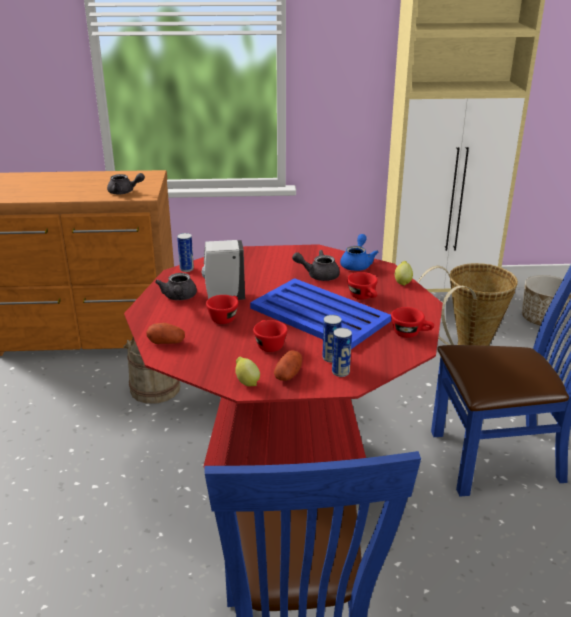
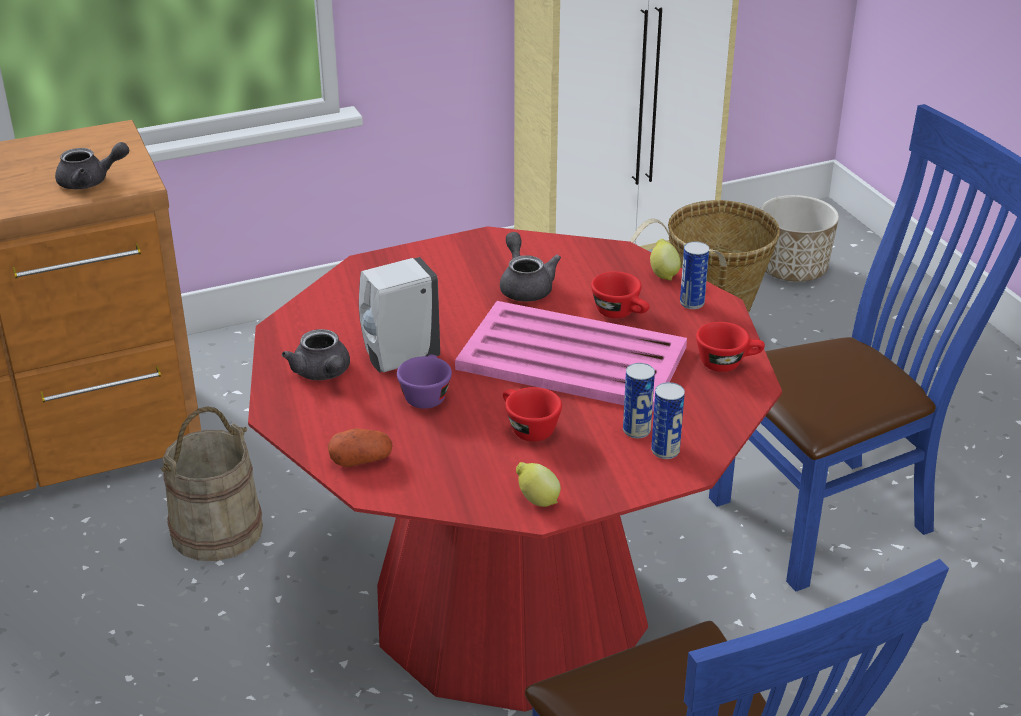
camera: 20 degrees left, 5 degrees up
can [177,233,194,272] -> can moved to [680,241,709,309]
red cup [206,295,238,324] -> purple cup [397,355,452,409]
blue tray [250,278,391,349] -> pink tray [455,301,687,412]
potato [274,350,302,381] -> none
grey teapot [292,250,340,281] -> grey teapot turned 90 degrees clockwise [500,232,561,302]
blue teapot [340,234,379,271] -> none

